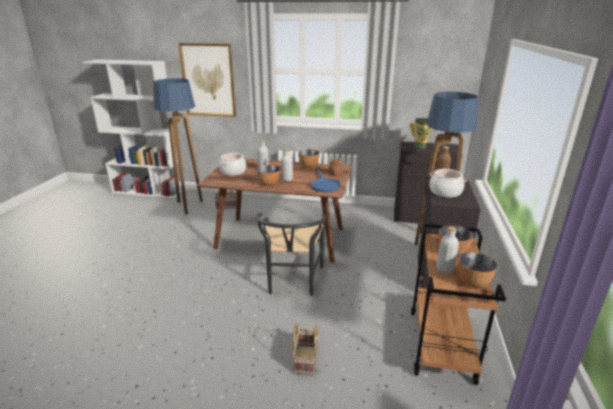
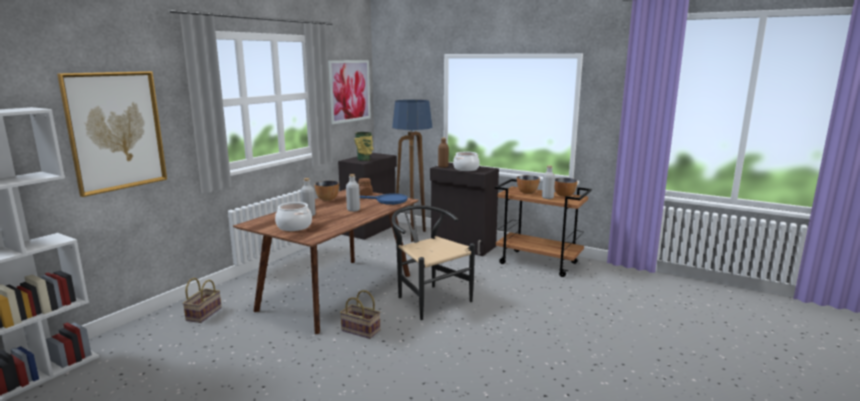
camera: 70 degrees left, 10 degrees down
floor lamp [153,78,203,214] -> none
black chair [256,213,326,296] -> black chair turned 150 degrees counterclockwise [391,205,475,320]
bowl [257,165,280,186] -> none
basket [292,323,319,375] -> basket moved to [340,290,381,339]
none -> picture [328,60,371,124]

